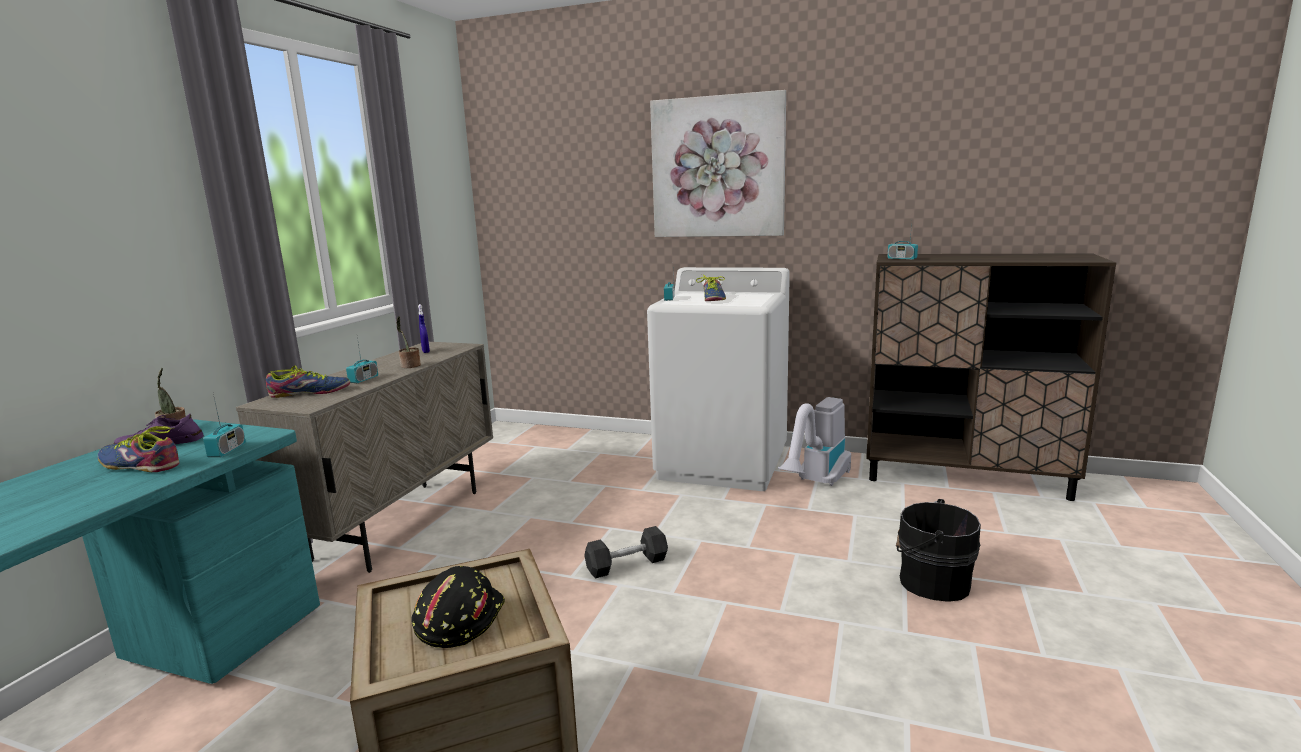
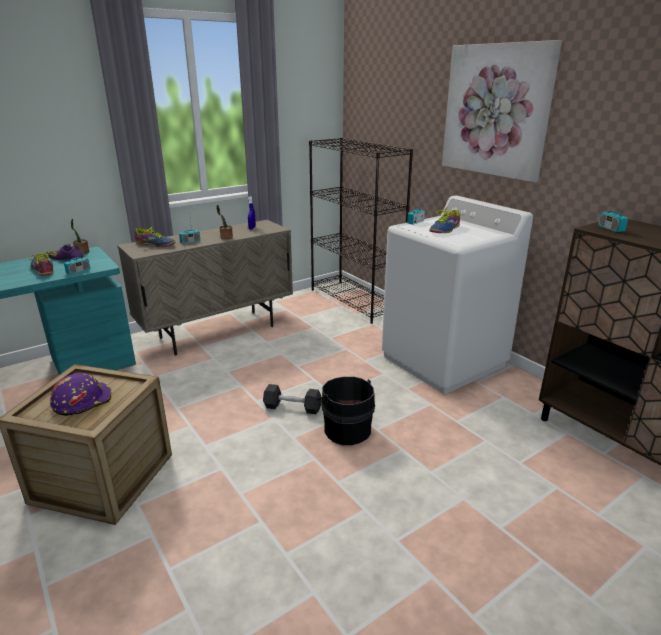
camera: 35 degrees right, 10 degrees up
black hard hat [411,566,505,648] -> purple hard hat [50,373,111,416]
vacuum cleaner [778,397,851,486] -> none
black bucket [896,499,981,602] -> black bucket moved to [317,377,375,445]
none -> black bookcase [309,138,413,324]

